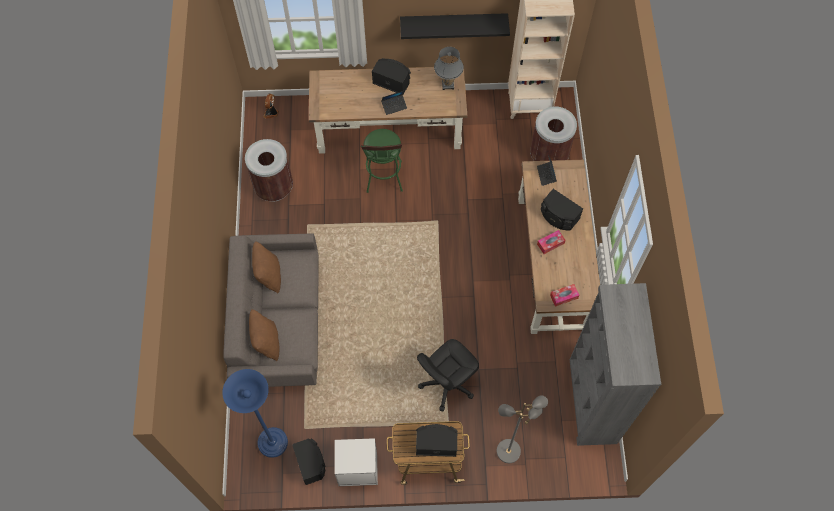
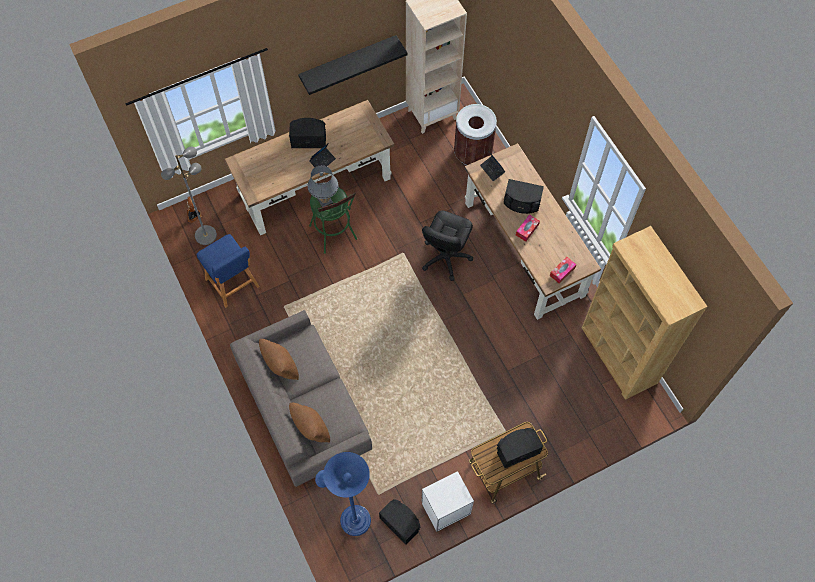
camera: 25 degrees left, 0 degrees up
brown trash can [245,139,293,201] -> blue stool [196,234,260,308]
black office chair [417,339,479,411] -> black office chair moved to [422,211,473,281]
grey table lamp [434,47,464,90] -> grey table lamp moved to [308,165,339,207]
grey floor lamp [496,395,548,463] -> grey floor lamp moved to [161,146,217,245]
grey bookcase [570,283,661,446] -> brown bookcase [582,226,708,400]

